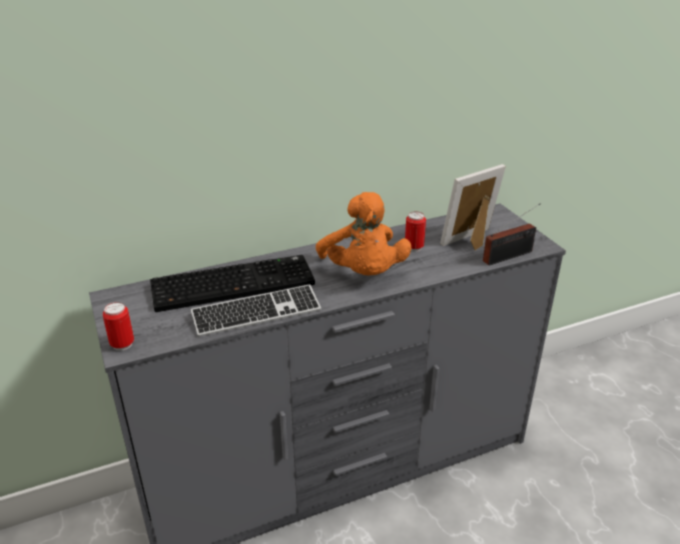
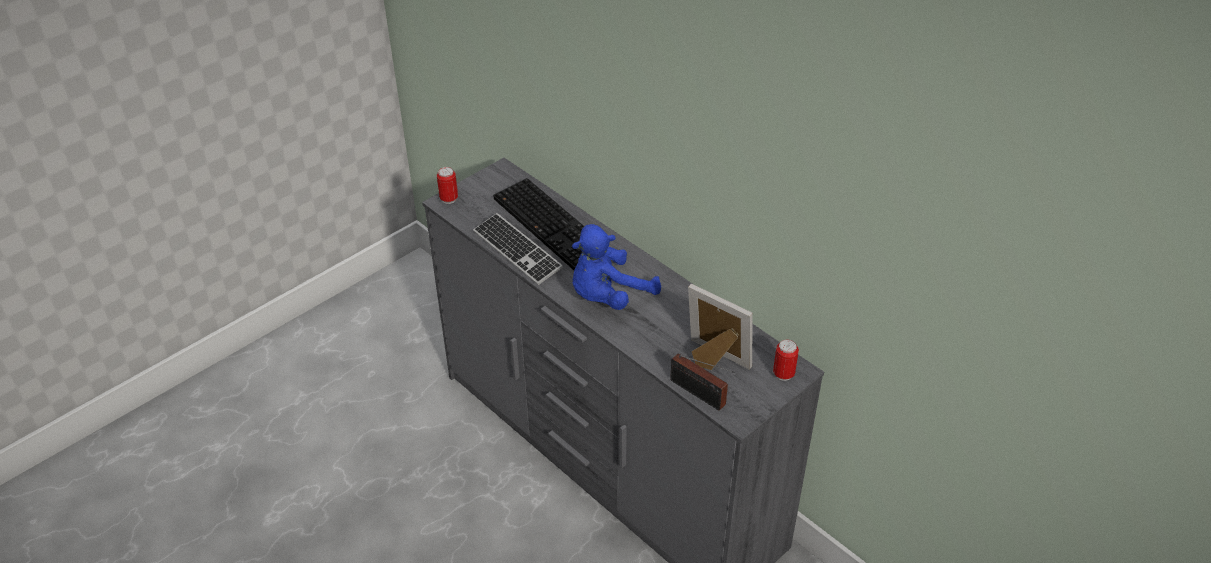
camera: 70 degrees right, 10 degrees up
orange plush toy [316,192,412,276] -> blue plush toy [572,224,661,310]
can [405,211,426,252] -> can moved to [773,339,799,381]

